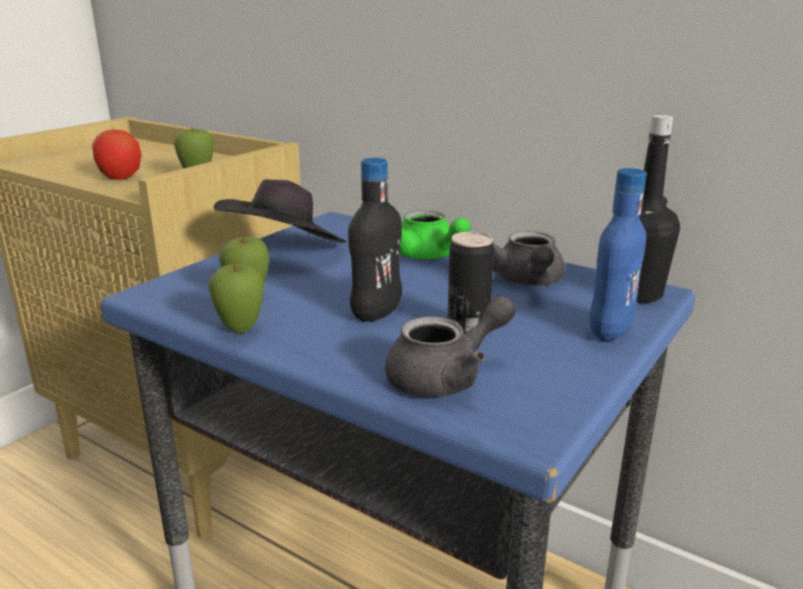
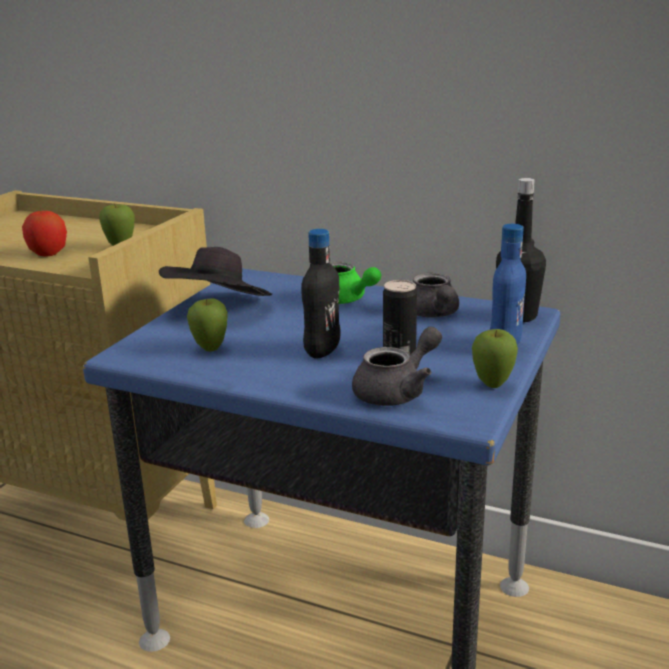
camera: 10 degrees left, 0 degrees up
apple [208,263,264,333] -> apple moved to [472,329,518,388]

